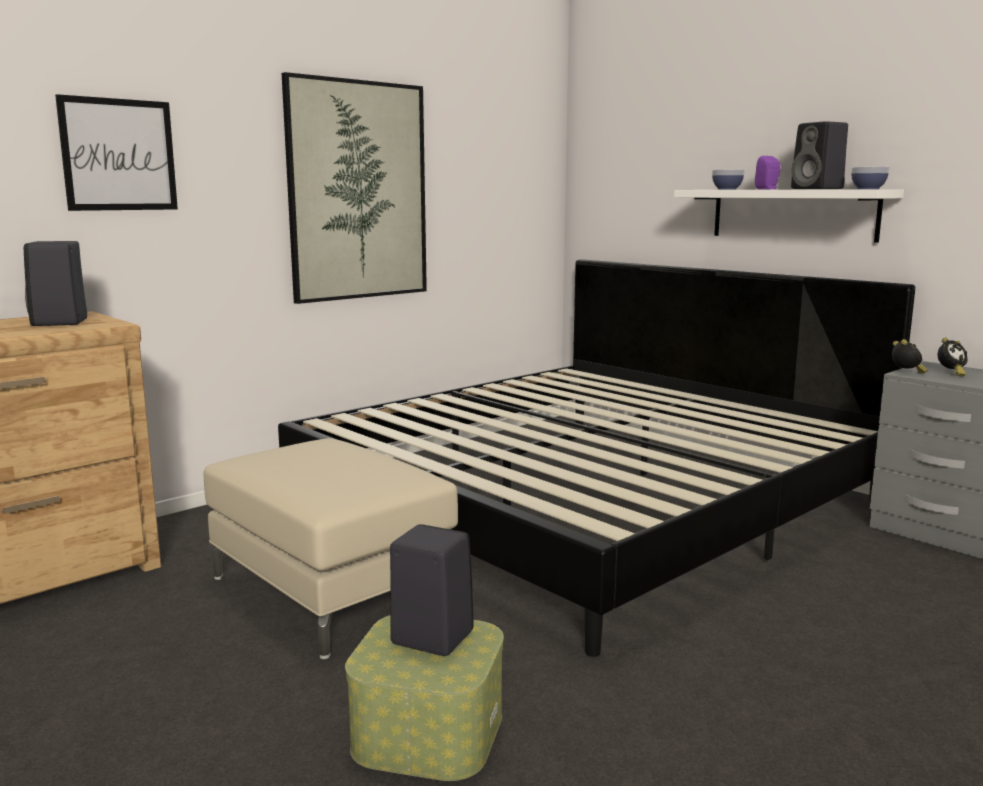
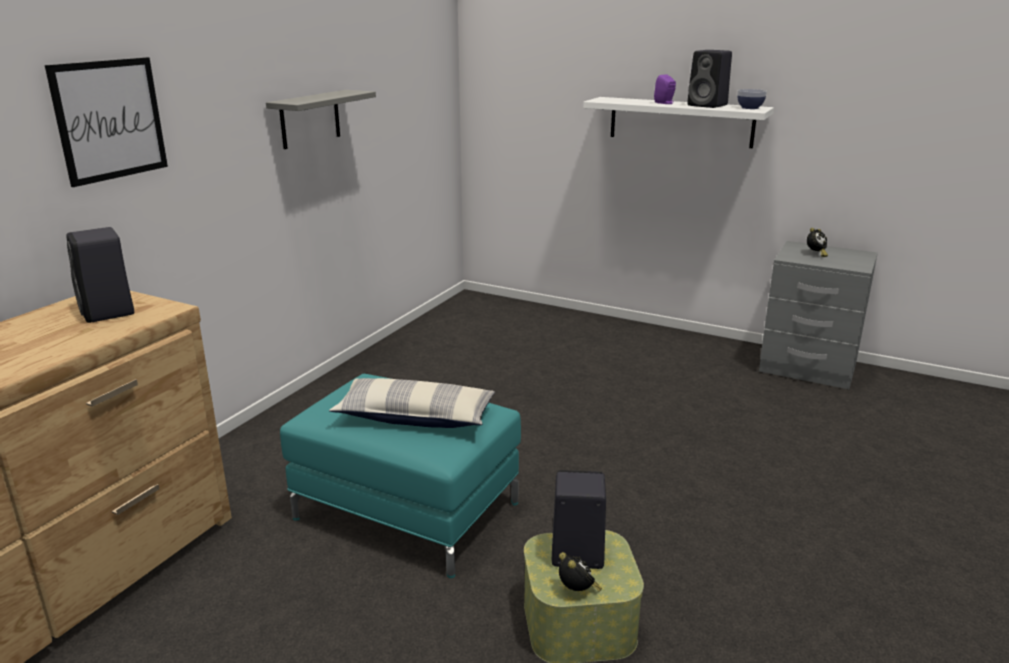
camera: 20 degrees left, 10 degrees up
beige ottoman [204,438,458,659] -> turquoise ottoman [280,374,521,578]
bed [278,259,915,657] -> none
picture [282,72,427,304] -> grey shelf [266,90,376,149]
bowl [712,170,745,189] -> none
alarm clock [892,339,928,373] -> alarm clock moved to [559,552,602,592]
none -> pillow [329,378,495,428]

